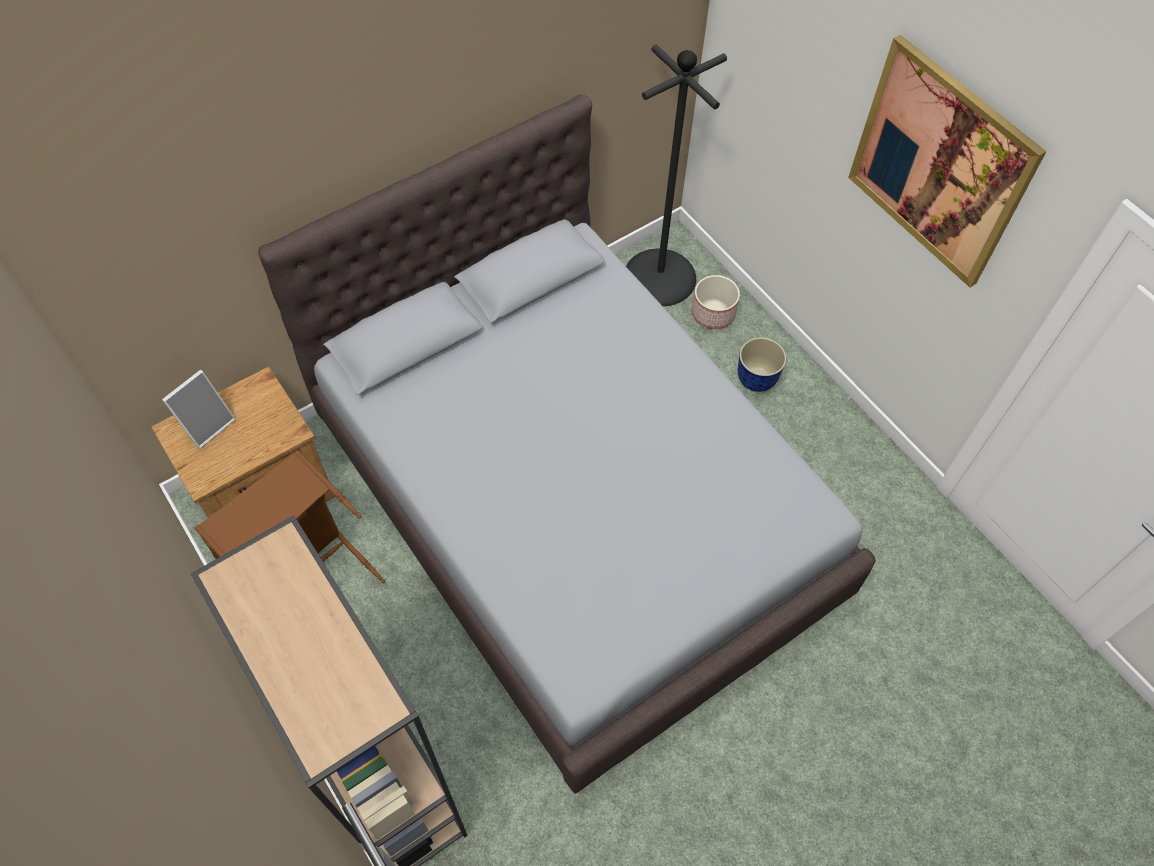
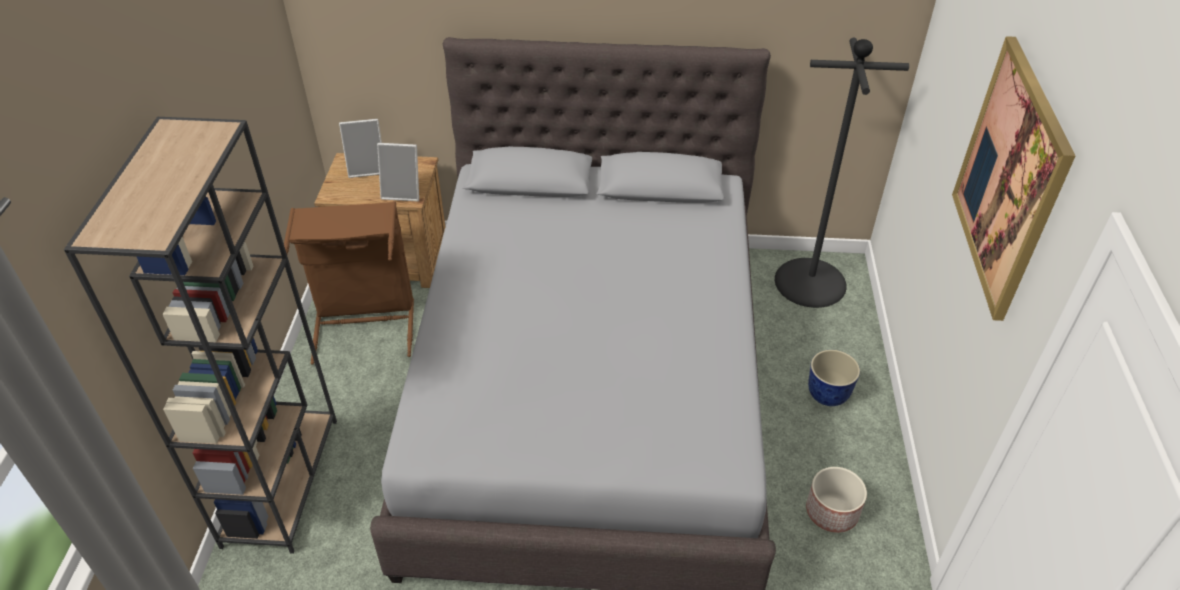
camera: 40 degrees right, 15 degrees down
planter [692,275,740,329] -> planter moved to [806,467,867,533]
none -> picture frame [377,143,419,201]

